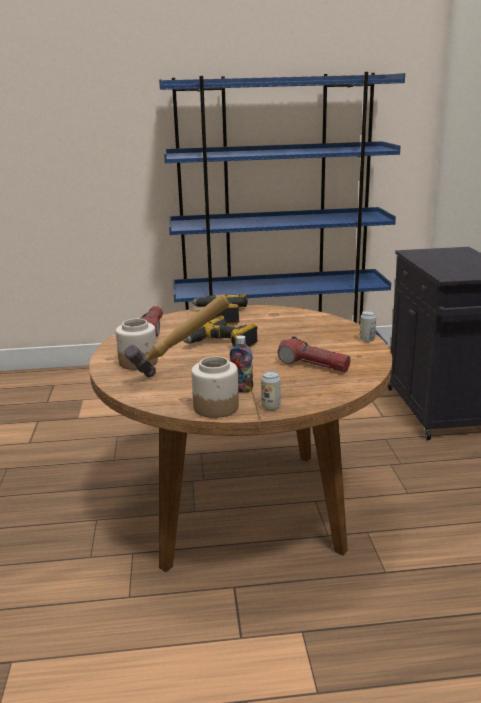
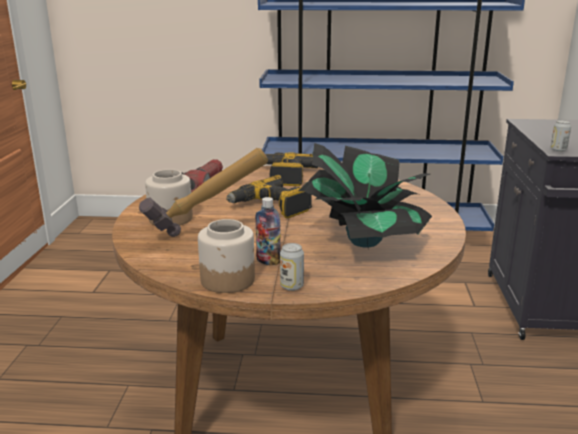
camera: 10 degrees right, 0 degrees up
flashlight [278,336,351,372] -> potted plant [299,143,432,248]
can [359,311,376,342] -> can moved to [550,120,571,152]

